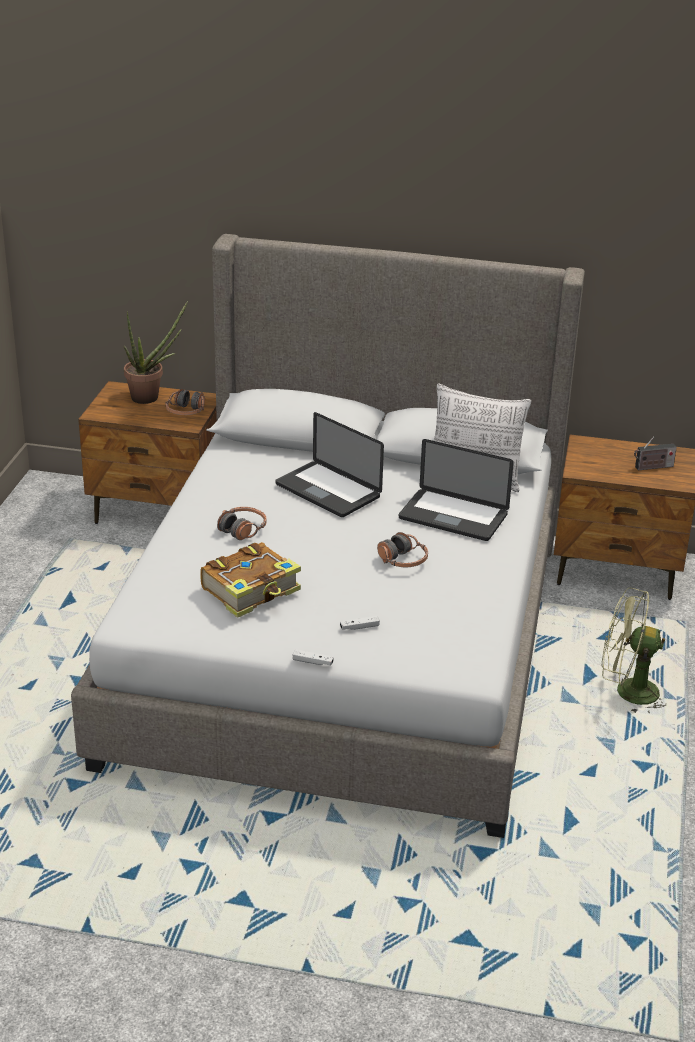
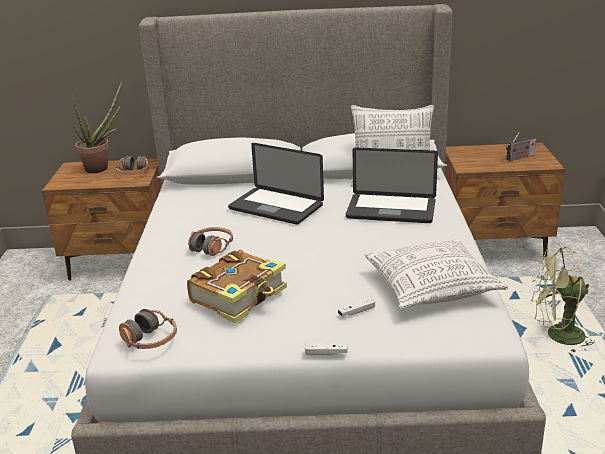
camera: 10 degrees left, 5 degrees down
headphones [377,532,428,567] -> headphones moved to [119,309,177,349]
none -> pillow [364,239,508,309]

